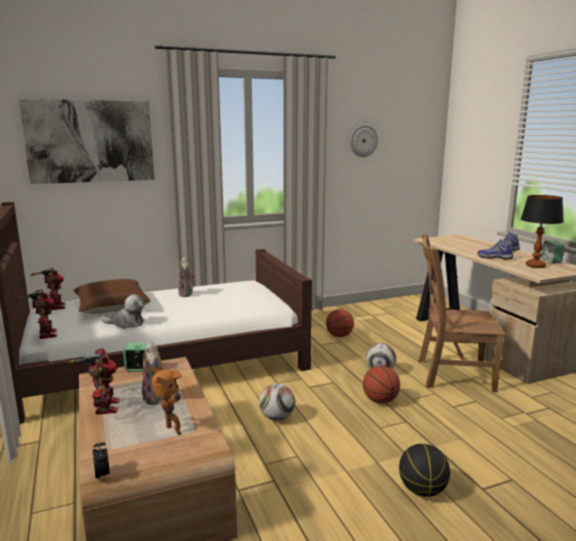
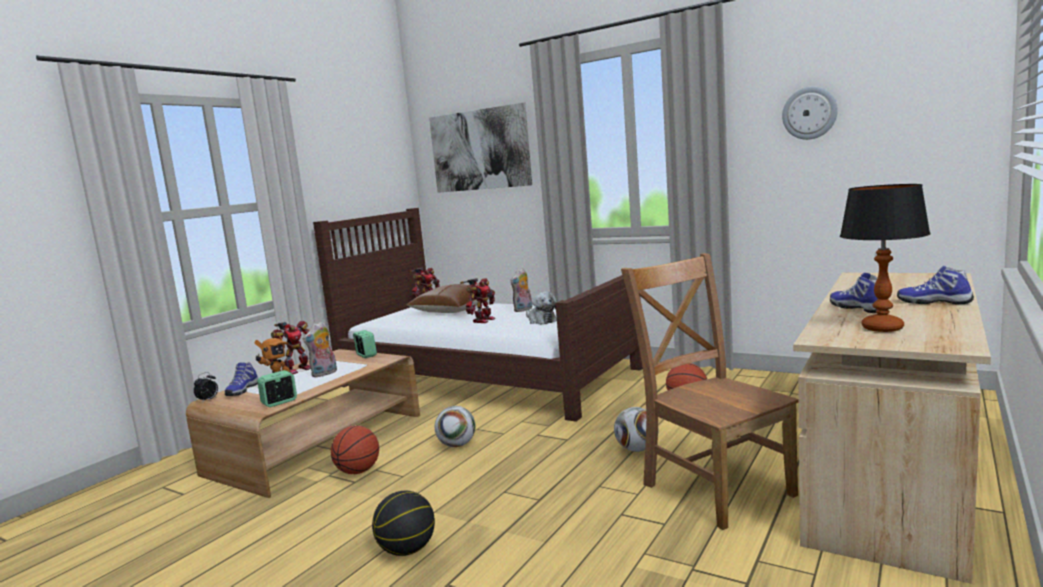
camera: 55 degrees right, 5 degrees down
toy robot [16,289,57,339] -> toy robot moved to [460,278,495,323]
plush toy [101,294,144,329] -> plush toy moved to [526,291,557,324]
basketball [363,366,400,404] -> basketball moved to [330,426,379,474]
alarm clock [541,240,565,263] -> alarm clock moved to [257,370,297,407]
none -> shoe [225,362,258,396]

